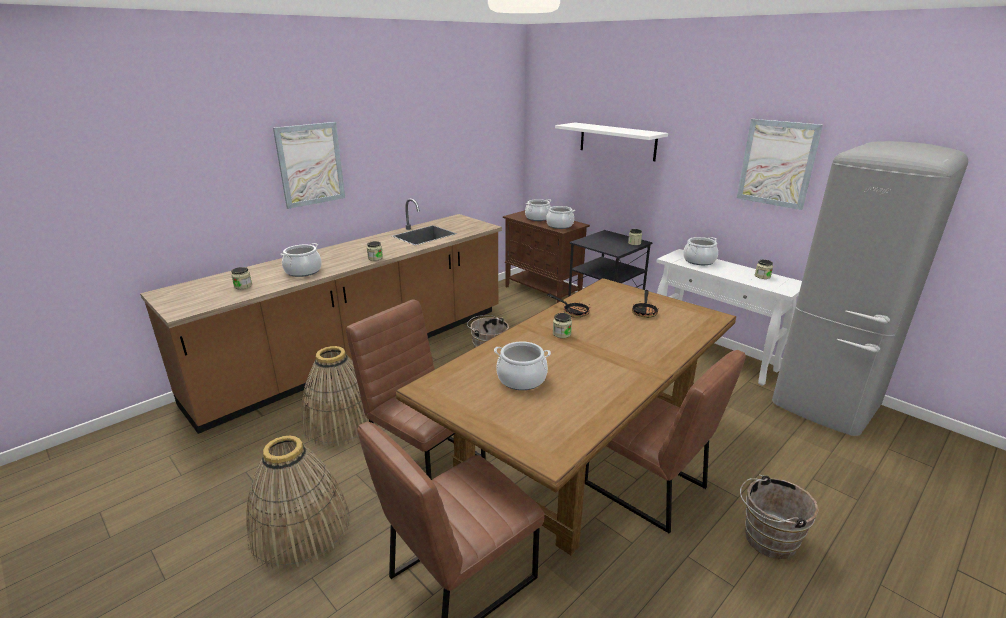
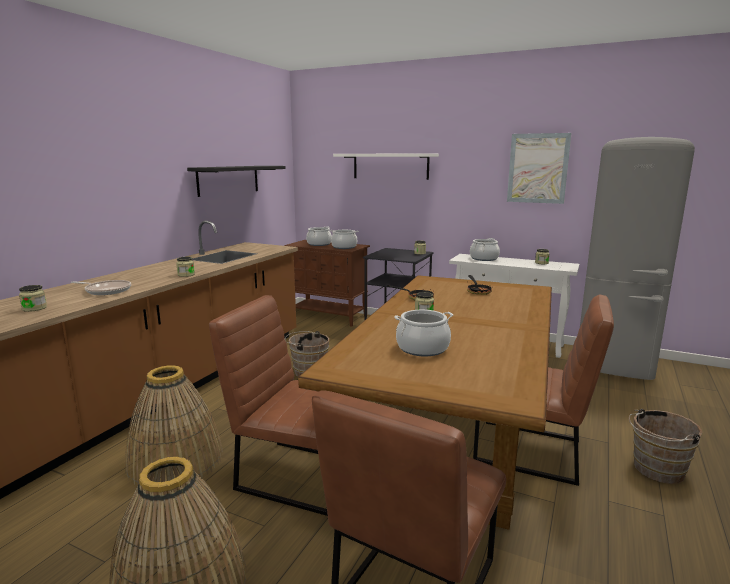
camera: 20 degrees left, 10 degrees down
picture [273,122,345,209] -> none
cooking pot [281,243,322,277] -> frying pan [71,280,131,295]
none -> black shelf [187,166,286,197]

